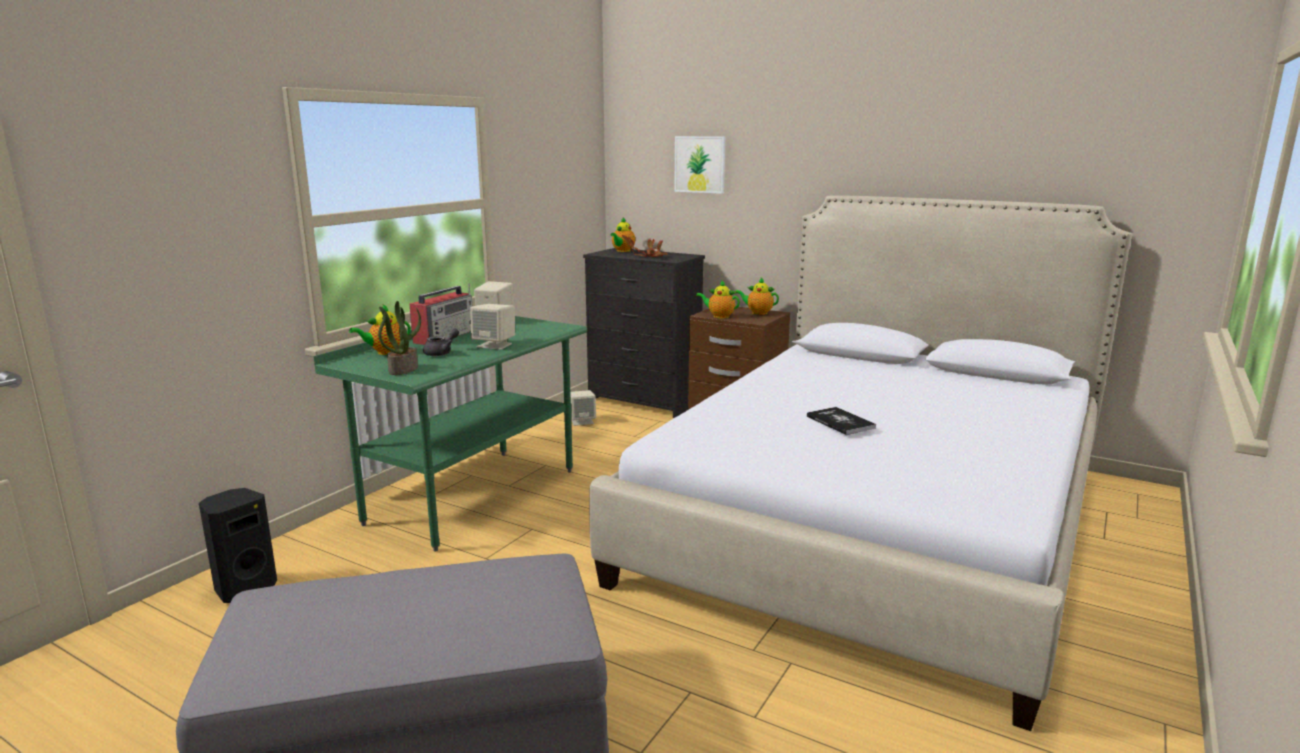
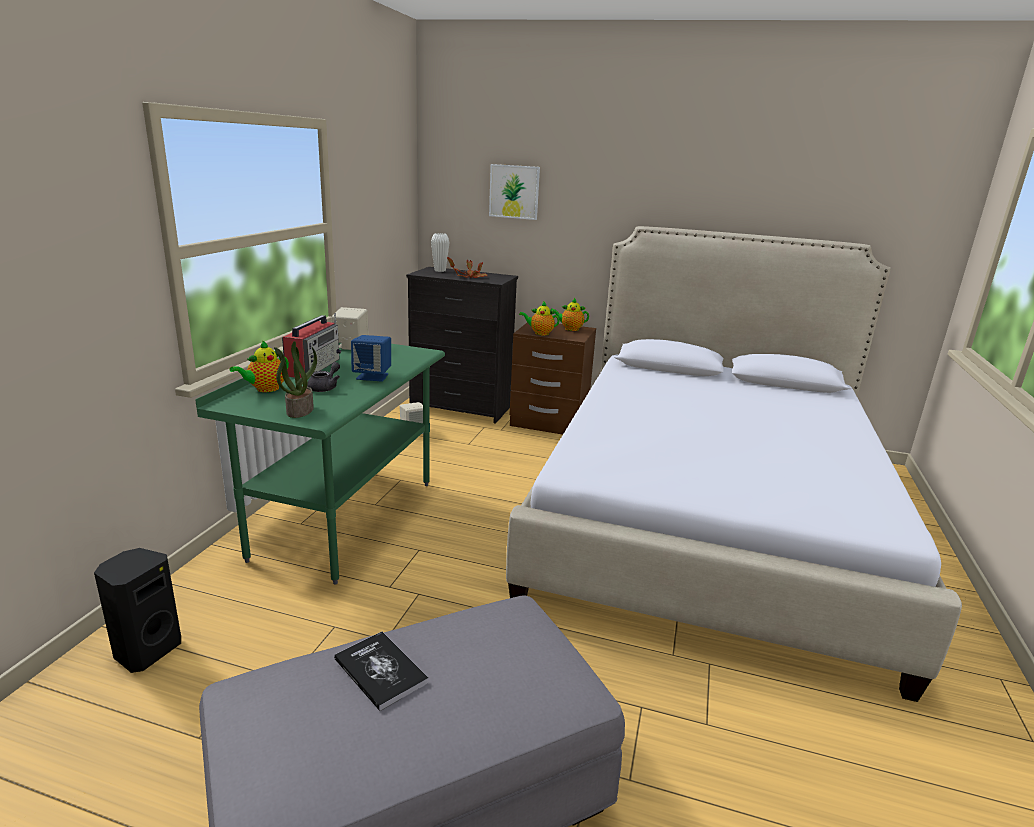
camera: 15 degrees left, 5 degrees up
beige speaker [470,304,515,350] -> blue speaker [351,335,391,382]
teapot [611,217,635,252] -> white vase [431,233,450,272]
book [807,407,876,435] -> book moved to [334,632,429,711]

